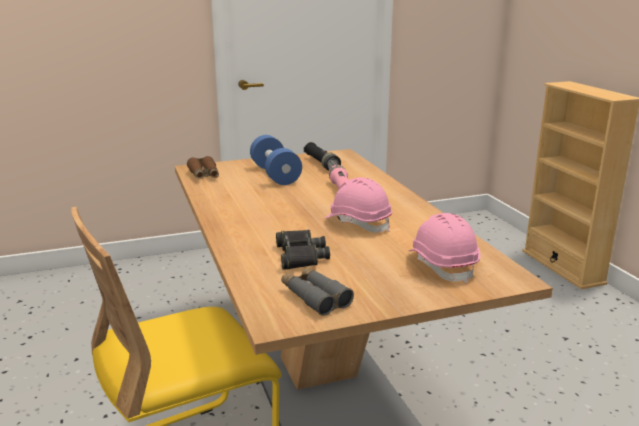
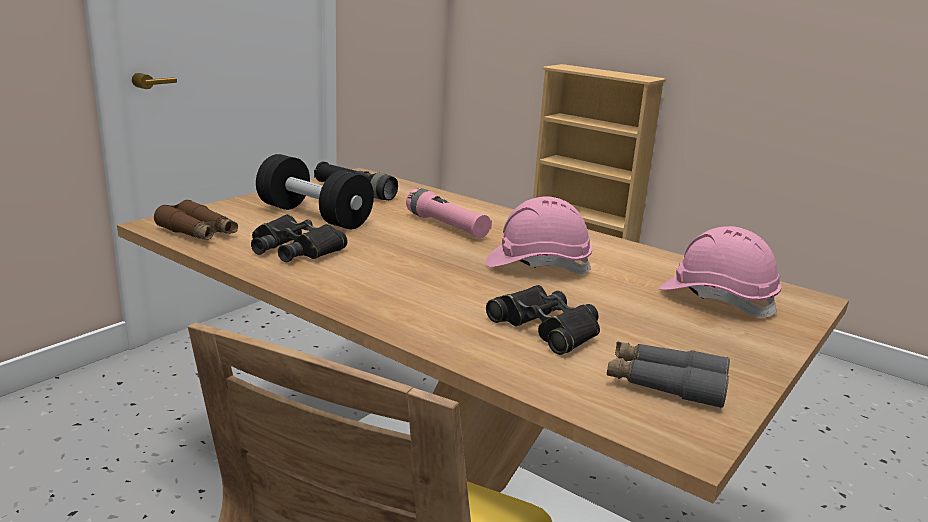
camera: 35 degrees left, 0 degrees up
blue dumbbell [250,135,302,185] -> black dumbbell [256,154,374,229]
none -> black binoculars [251,214,348,262]

